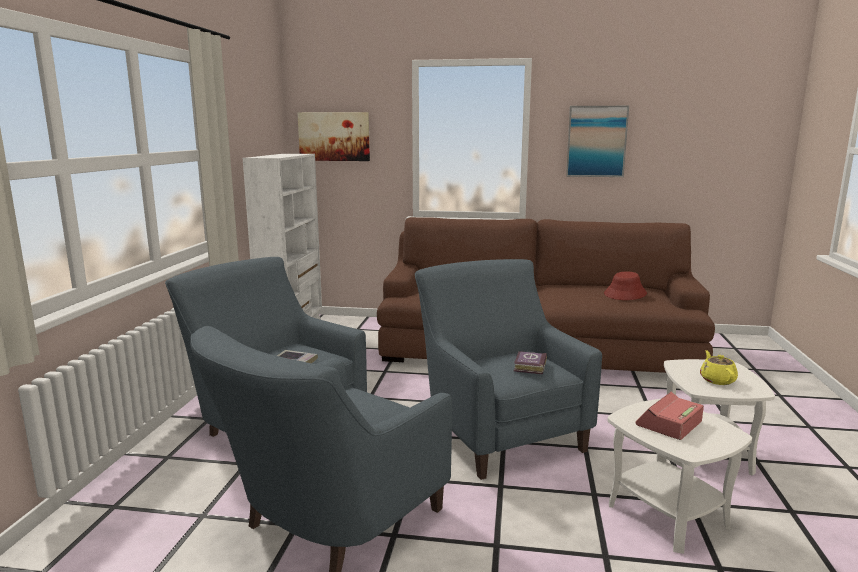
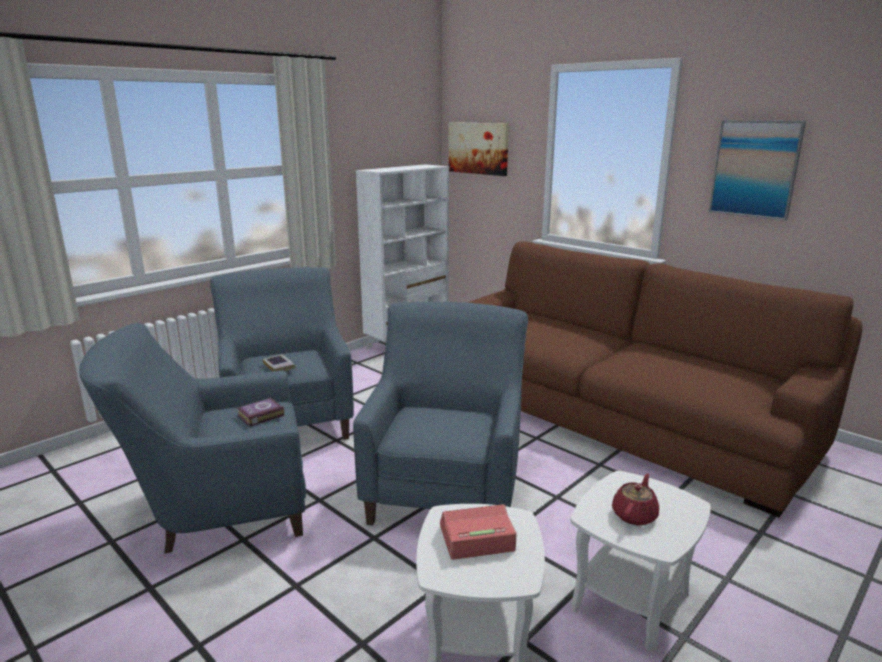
camera: 35 degrees right, 5 degrees up
book [514,351,547,375] -> book moved to [237,398,284,427]
red hat [604,271,647,300] -> none
yellow teapot [700,350,738,385] -> red teapot [612,474,659,525]

